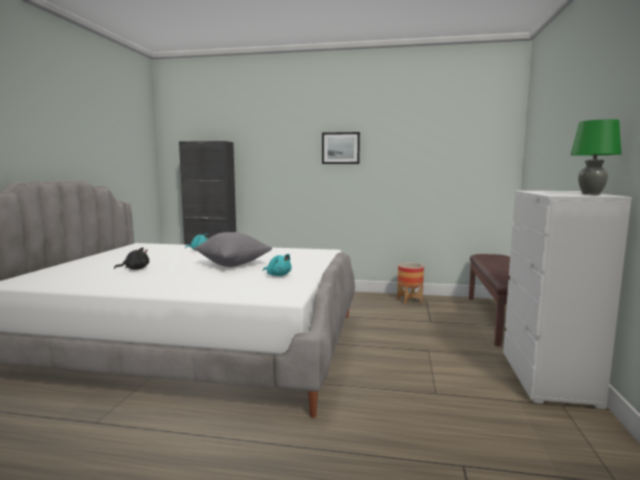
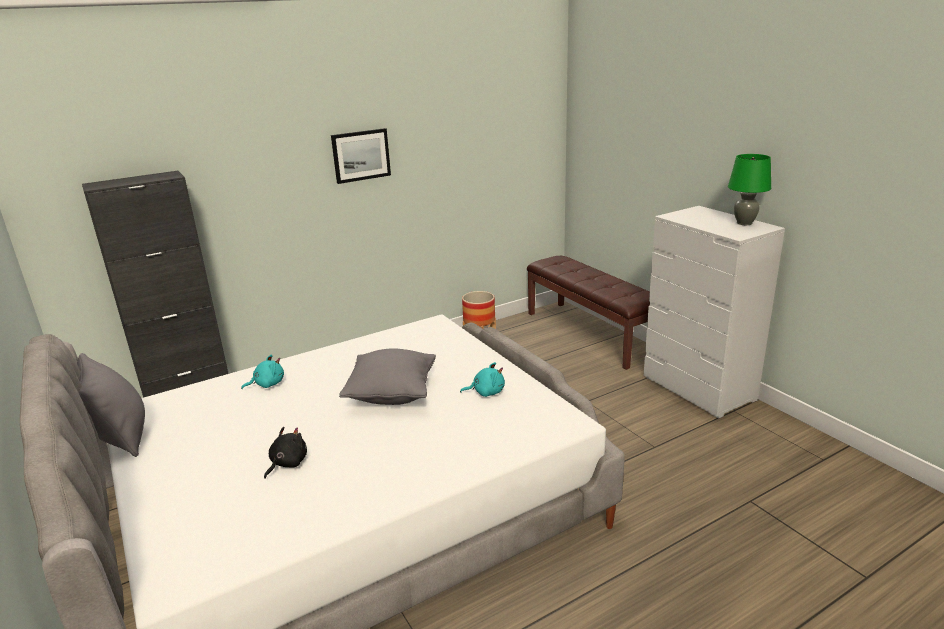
camera: 40 degrees left, 15 degrees up
none -> grey pillow [77,353,145,457]

